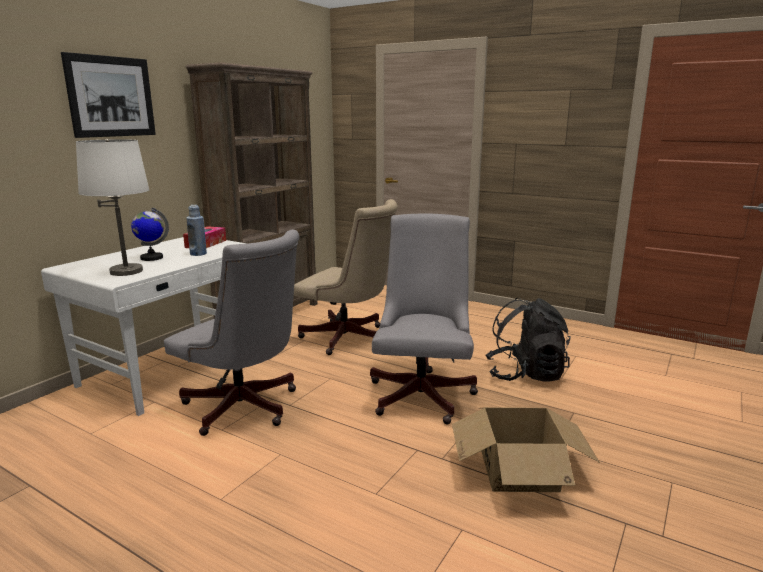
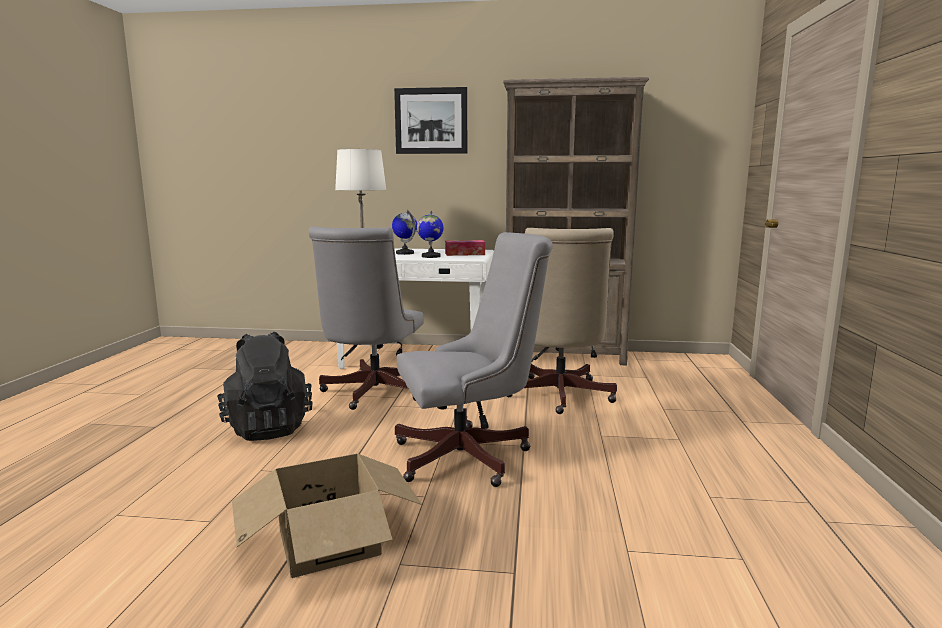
camera: 65 degrees right, 5 degrees down
blue bottle [186,205,207,256] -> globe [417,211,443,258]
black backpack [485,298,571,382] -> black backpack moved to [217,332,313,441]

